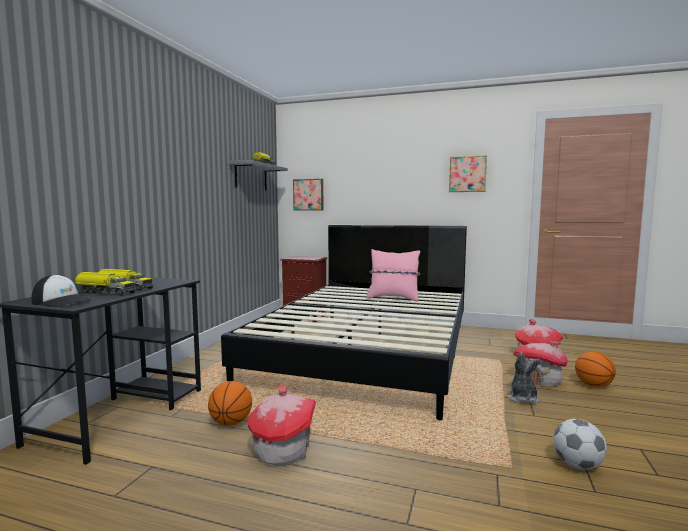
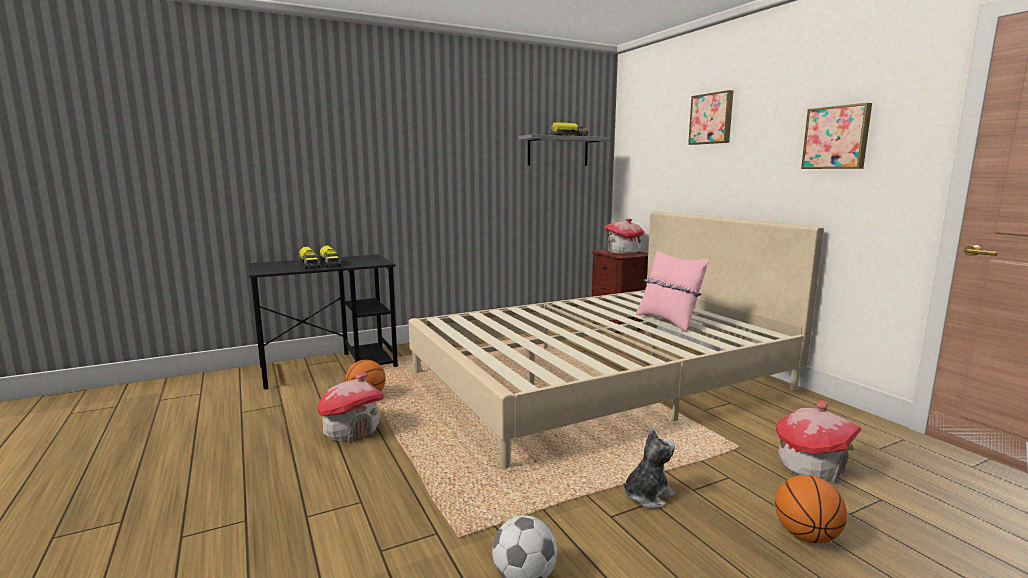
camera: 45 degrees right, 5 degrees up
cap [31,274,93,307] -> none
black bed [221,225,467,420] -> beige bed [409,211,824,469]
picture [293,179,323,211] -> picture moved to [688,90,734,145]
toy house [513,341,568,387] -> toy house moved to [604,219,644,254]

